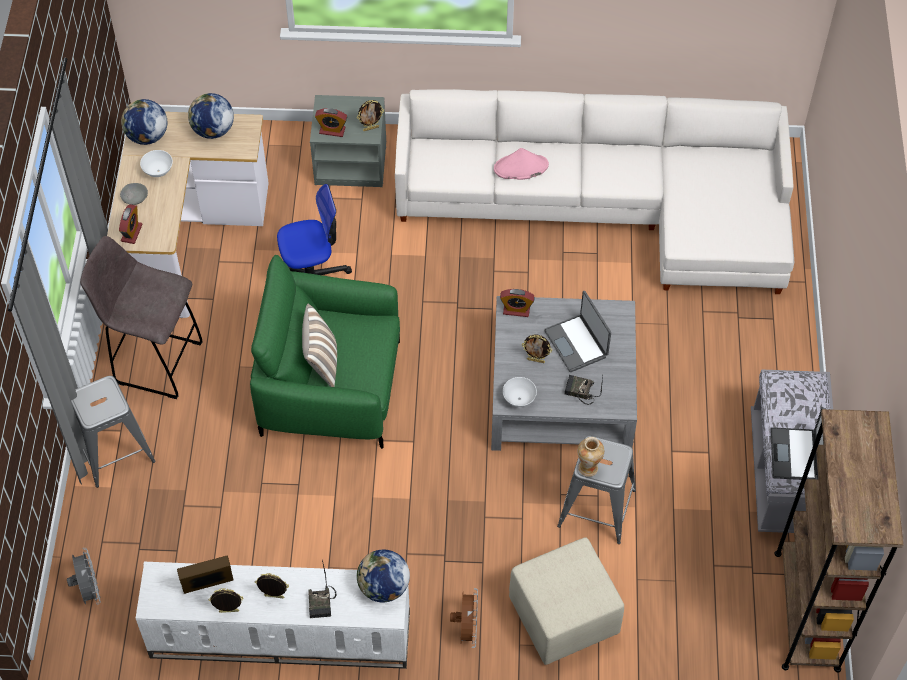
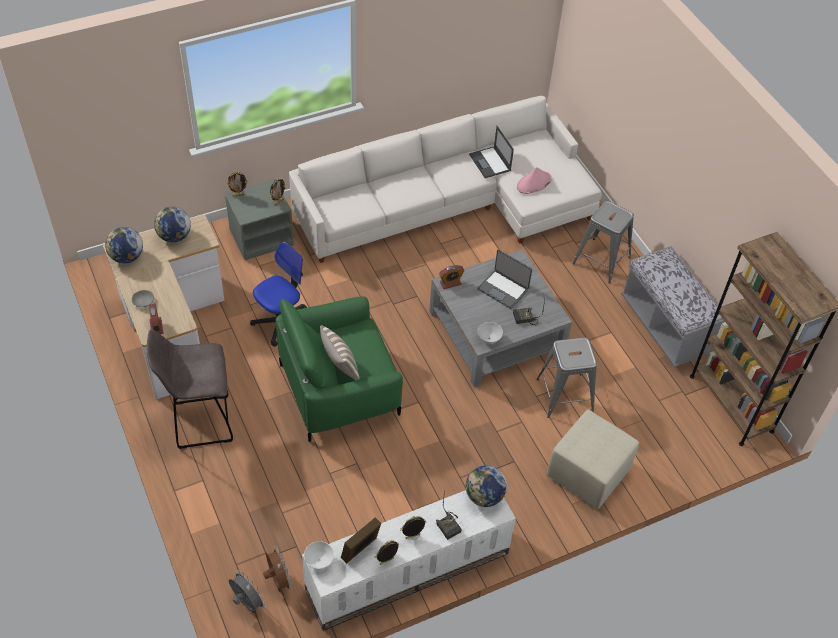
camera: 30 degrees left, 5 degrees down
grey stool [71,376,156,488] -> grey stool moved to [572,201,634,284]
white bowl [140,150,173,177] -> white bowl moved to [304,541,334,569]
alarm clock [315,108,347,137] -> none
brown fan [450,588,478,648] -> brown fan moved to [263,546,293,592]
pink hat [494,148,549,180] -> pink hat moved to [517,167,552,194]
picture frame [522,334,552,363] -> picture frame moved to [226,172,248,197]
vase [578,437,604,477] -> none
laptop [770,407,824,480] -> laptop moved to [469,126,514,178]

